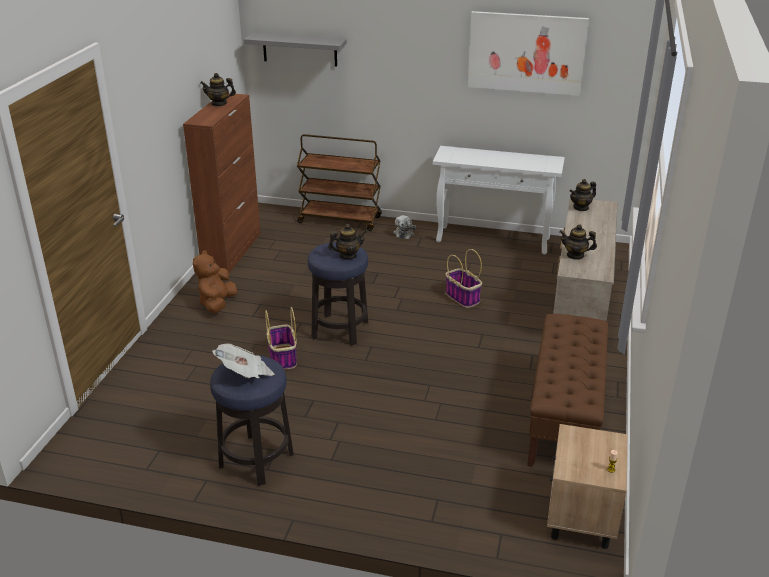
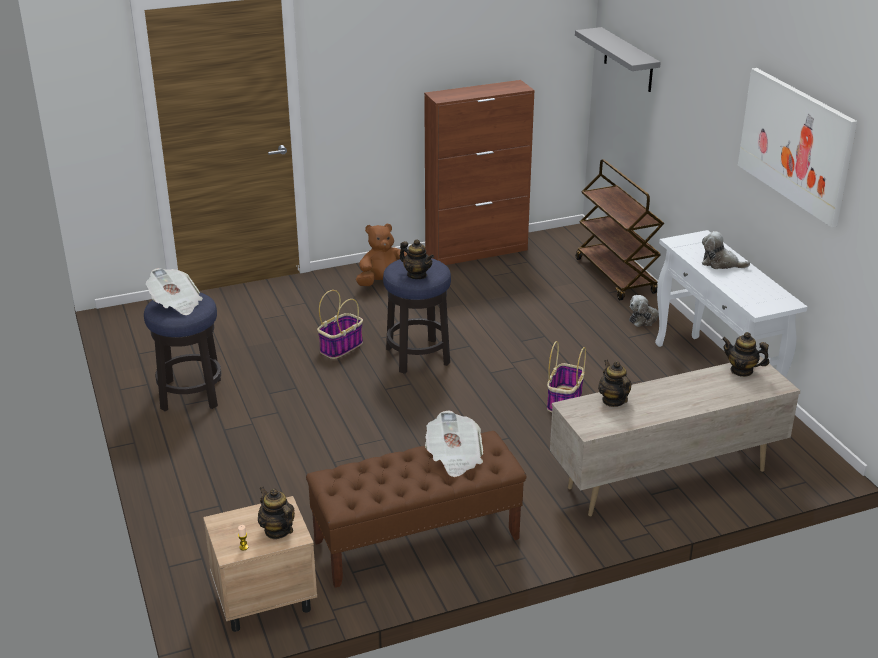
camera: 55 degrees right, 0 degrees up
teapot [200,73,236,106] -> teapot moved to [258,487,295,539]
none -> newspaper [425,411,483,477]
none -> plush toy [702,231,750,269]

